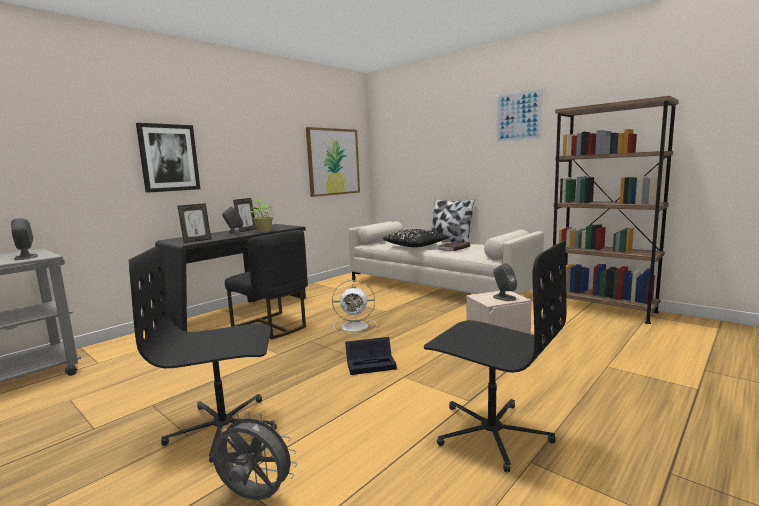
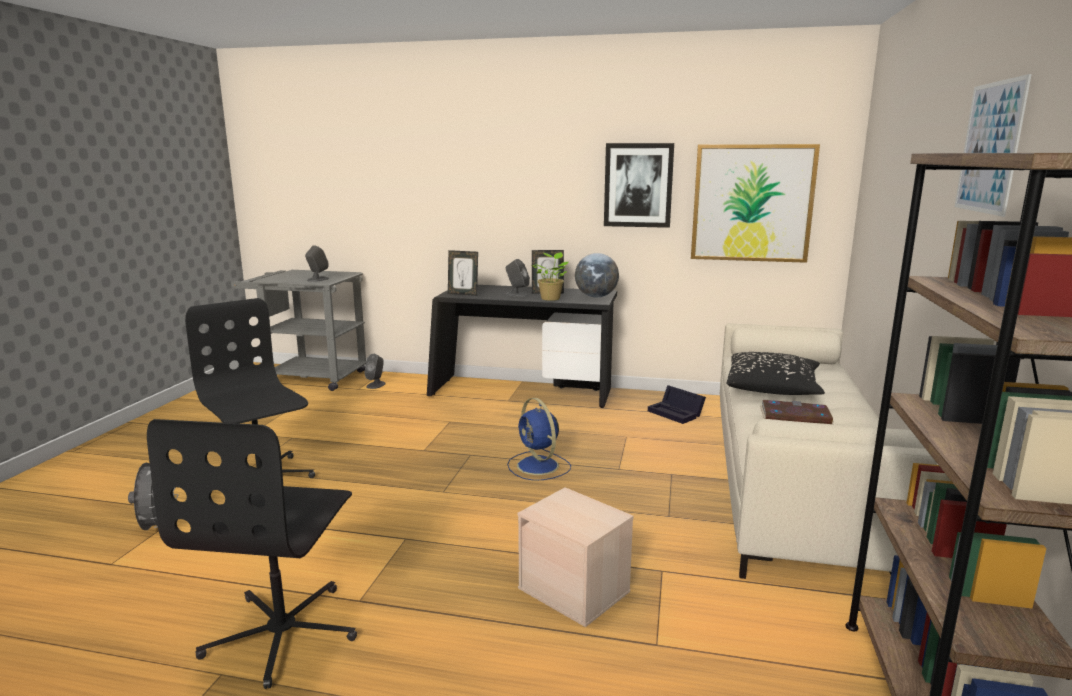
camera: 60 degrees right, 5 degrees up
picture [136,123,200,193] -> picture moved to [604,143,674,228]
black chair [225,230,308,339] -> none
white fan [332,280,377,334] -> blue fan [507,398,571,481]
black storage box [345,337,397,375] -> black storage box moved to [648,385,706,424]
pillow [430,199,475,243] -> none
grey speaker [493,263,517,301] -> grey speaker moved to [364,354,386,389]
none -> globe [575,253,619,297]

